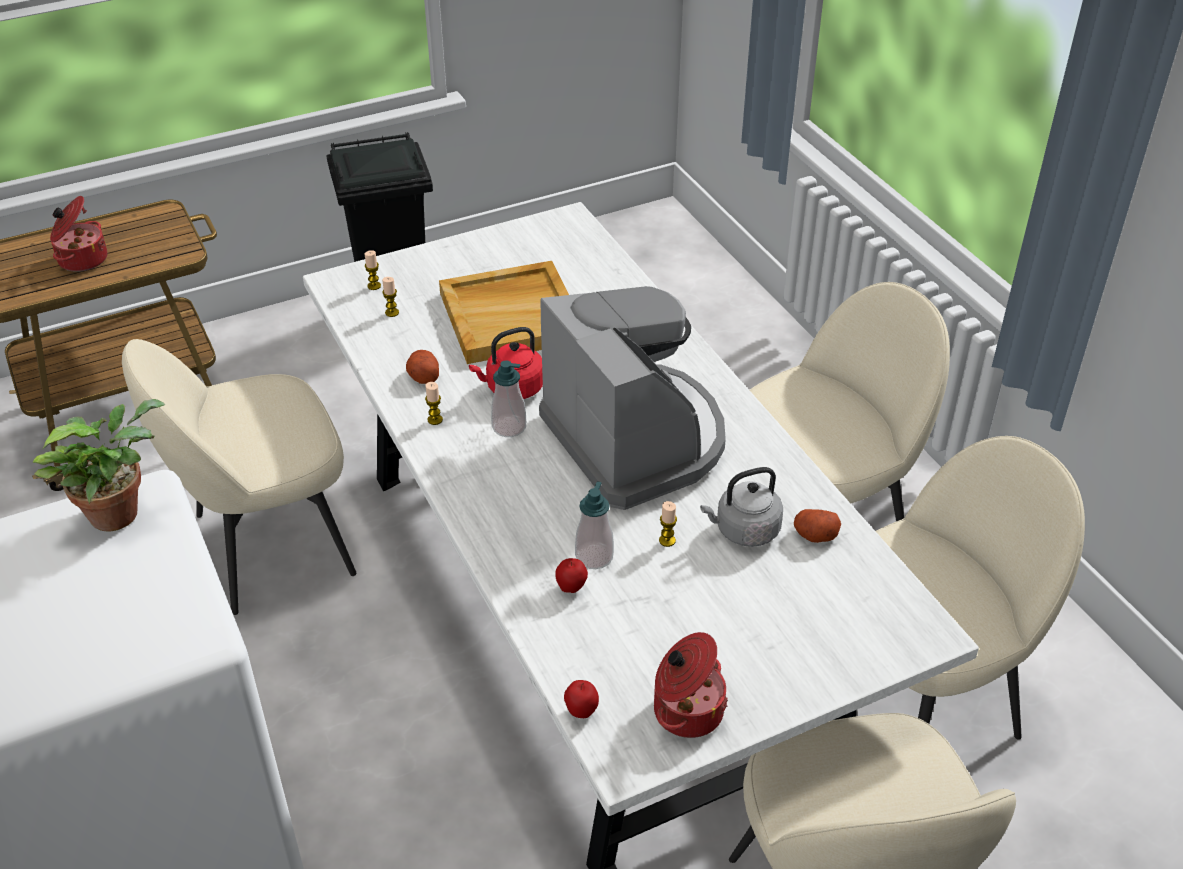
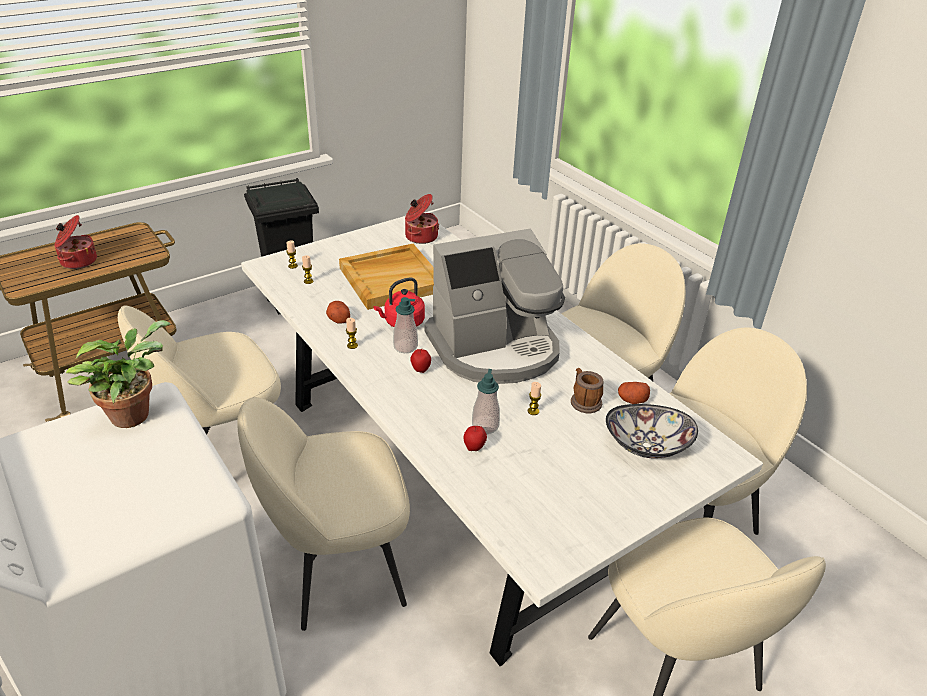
camera: 10 degrees left, 5 degrees down
coffee machine [539,286,726,510] -> coffee machine turned 105 degrees clockwise [424,228,565,384]
apple [564,680,599,718] -> apple moved to [410,349,431,373]
cooking pot [654,632,728,738] -> cooking pot moved to [405,194,439,244]
grey kettle [700,467,783,547] -> mug [571,368,603,413]
none -> beige chair [237,397,410,631]
none -> bowl [606,404,698,459]

